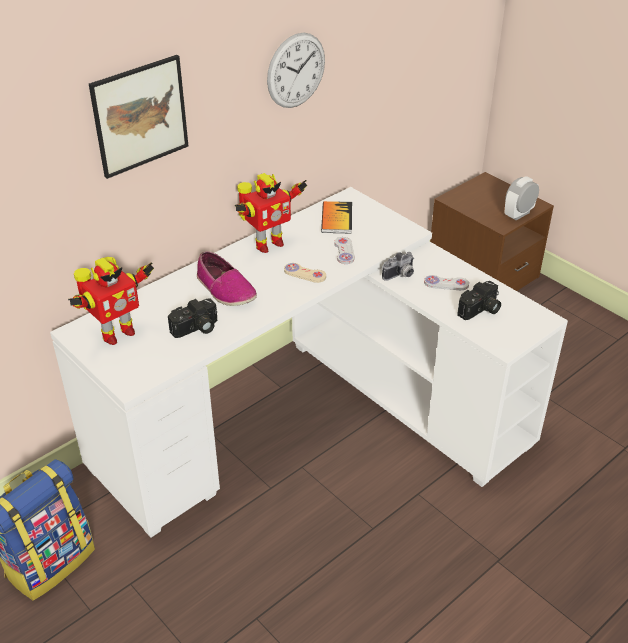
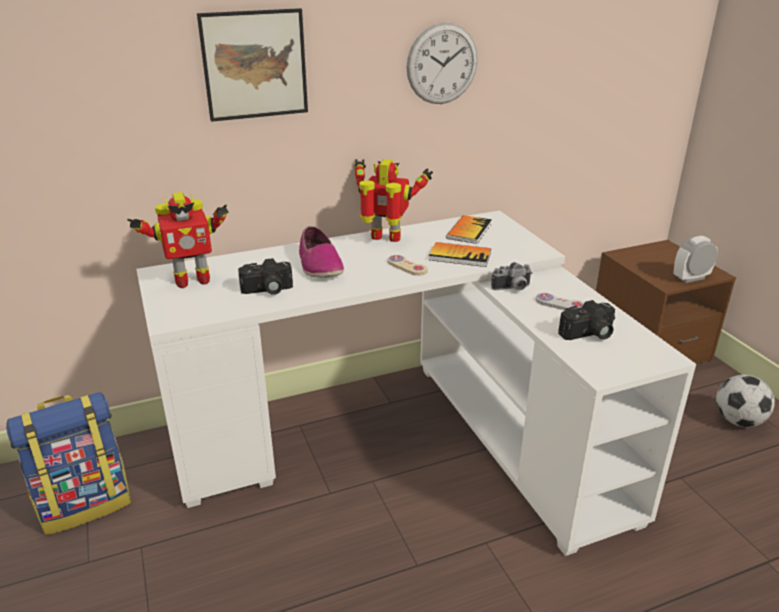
camera: 20 degrees right, 10 degrees down
toy robot [235,173,308,253] -> toy robot turned 150 degrees counterclockwise [355,159,433,242]
white game controller [334,237,355,264] -> book [429,242,491,267]
none -> football [716,375,775,427]

